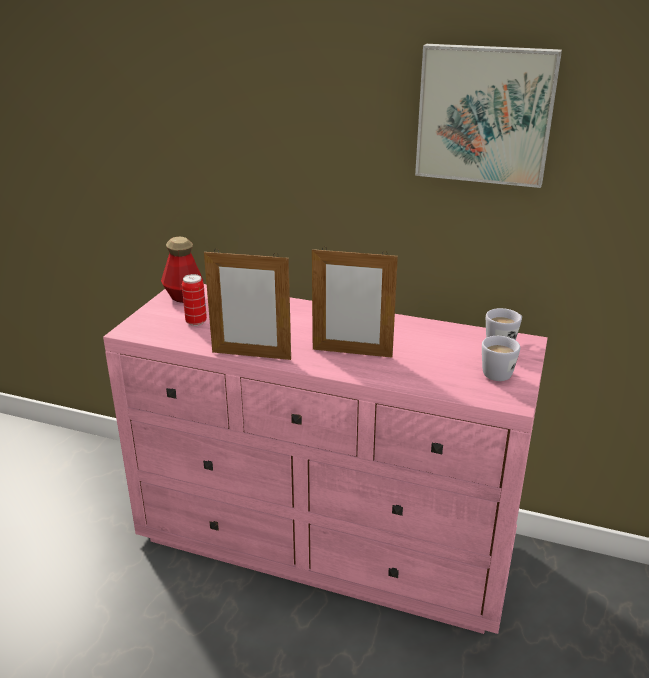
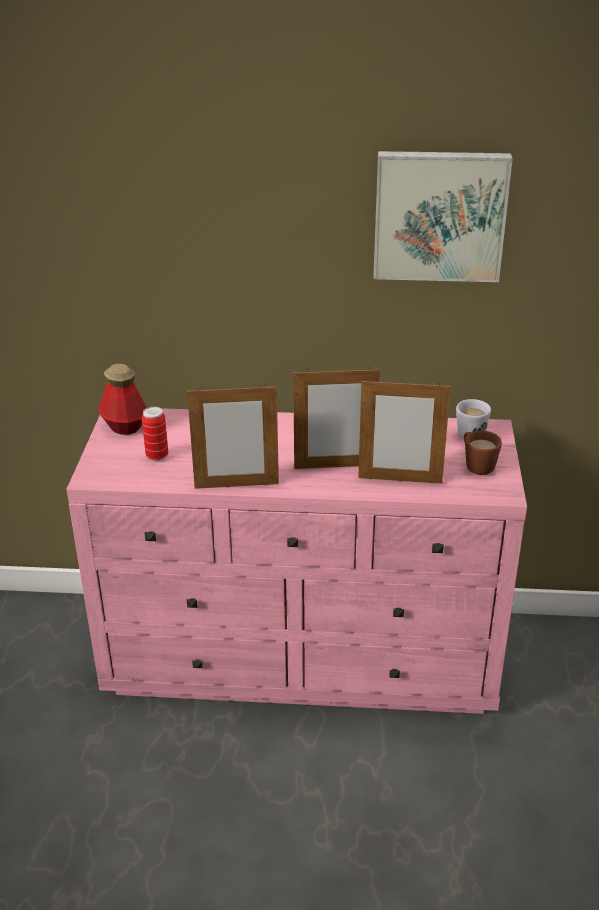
camera: 15 degrees left, 5 degrees up
white mug [482,336,520,381] -> brown mug [464,431,502,475]
none -> picture frame [358,378,451,484]

